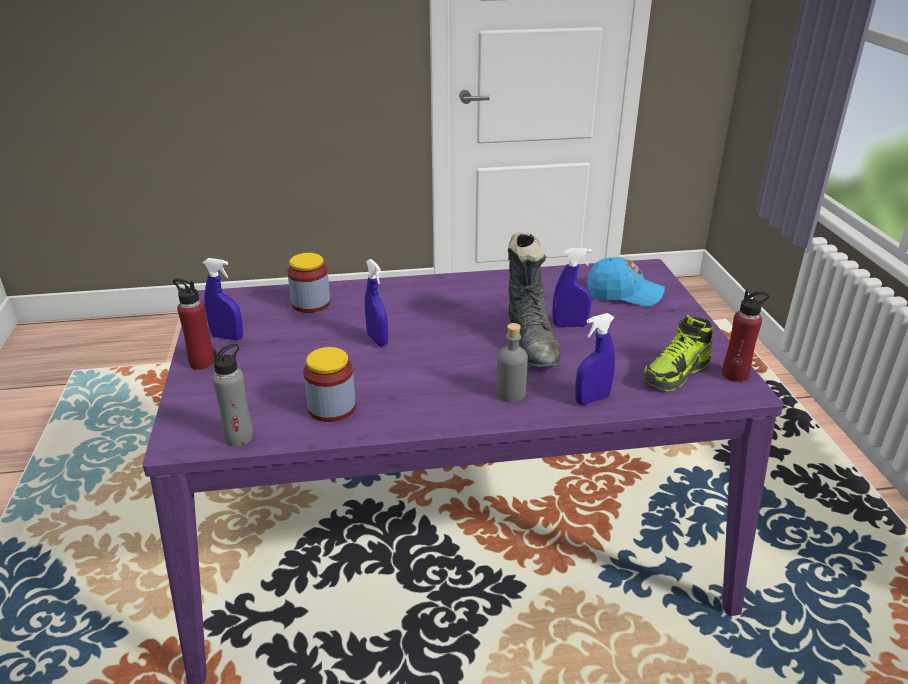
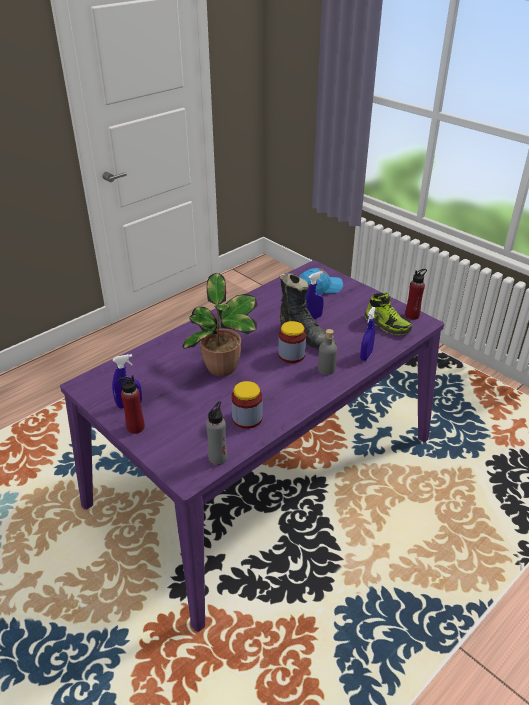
camera: 35 degrees left, 5 degrees up
jar [287,253,330,313] -> jar moved to [278,321,306,363]
blue spray bottle [365,259,388,347] -> potted plant [182,273,257,376]
shoe [643,315,713,391] -> shoe turned 60 degrees counterclockwise [365,292,413,335]

